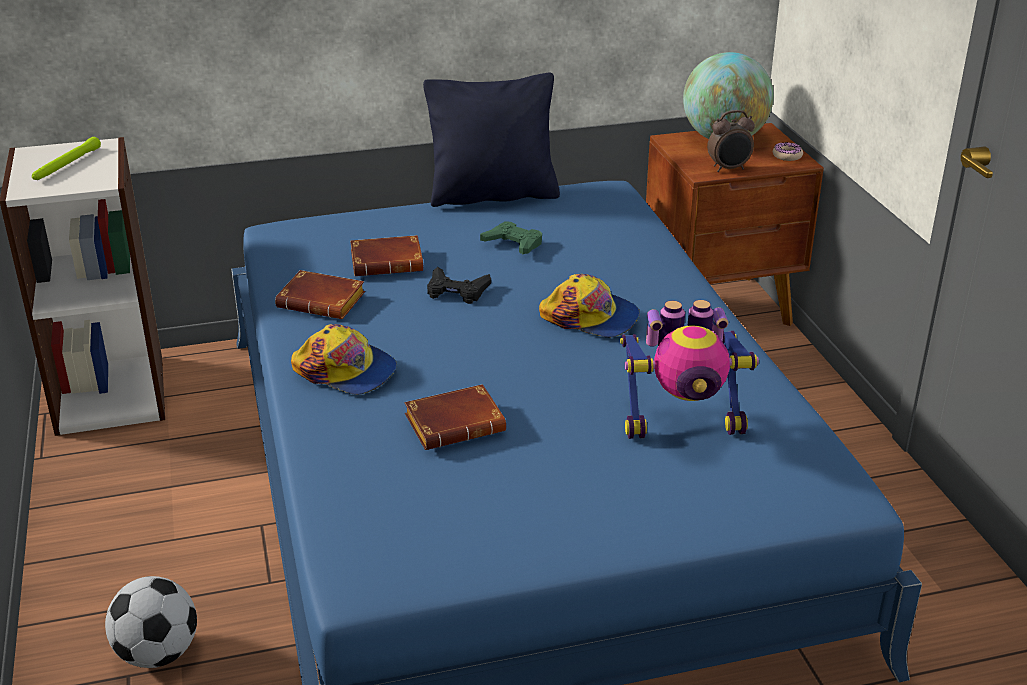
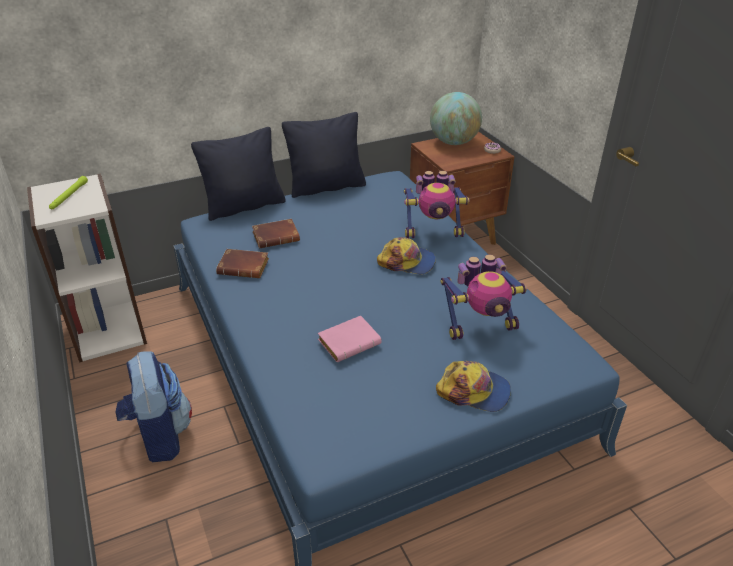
camera: 10 degrees left, 5 degrees up
football [105,576,197,668] -> none
cap [291,324,397,395] -> cap moved to [436,361,511,412]
brown book [404,384,506,450] -> pink book [318,316,382,362]
black game controller [427,267,491,304] -> none
green game controller [480,221,542,254] -> none
alarm clock [707,110,755,172] -> none
none -> backpack [116,351,192,462]
none -> black pillow [191,127,286,221]
none -> toy robot [404,171,470,238]

